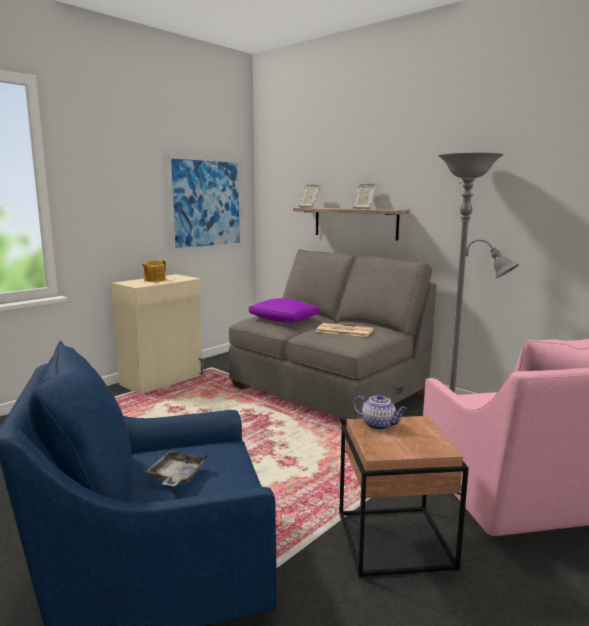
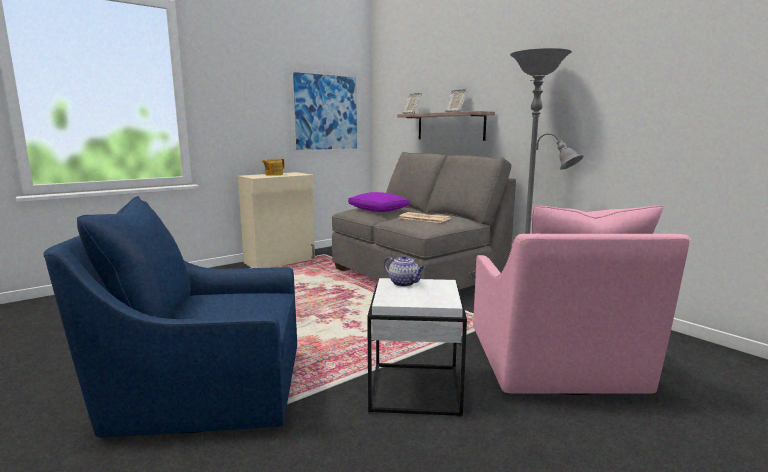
camera: 10 degrees right, 0 degrees up
grey tray [145,450,207,486] -> none
brown side table [339,416,469,578] -> white side table [367,278,467,417]

